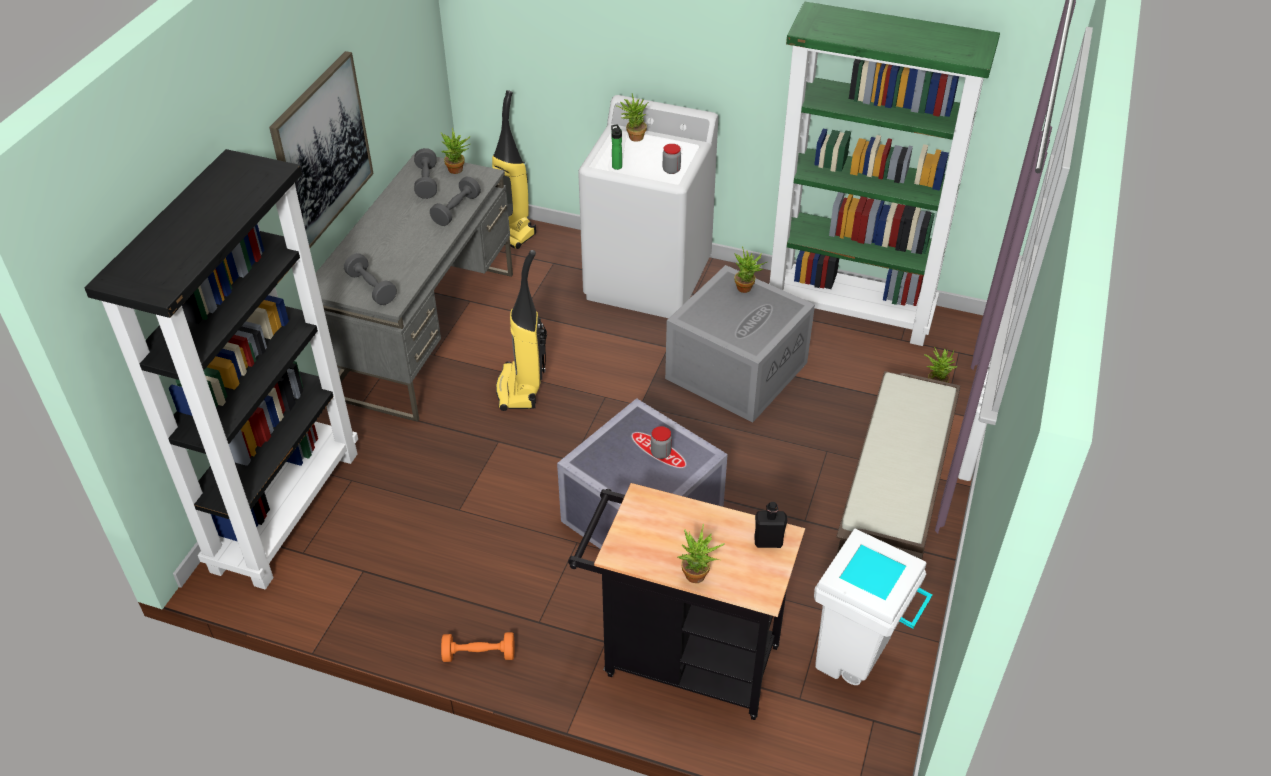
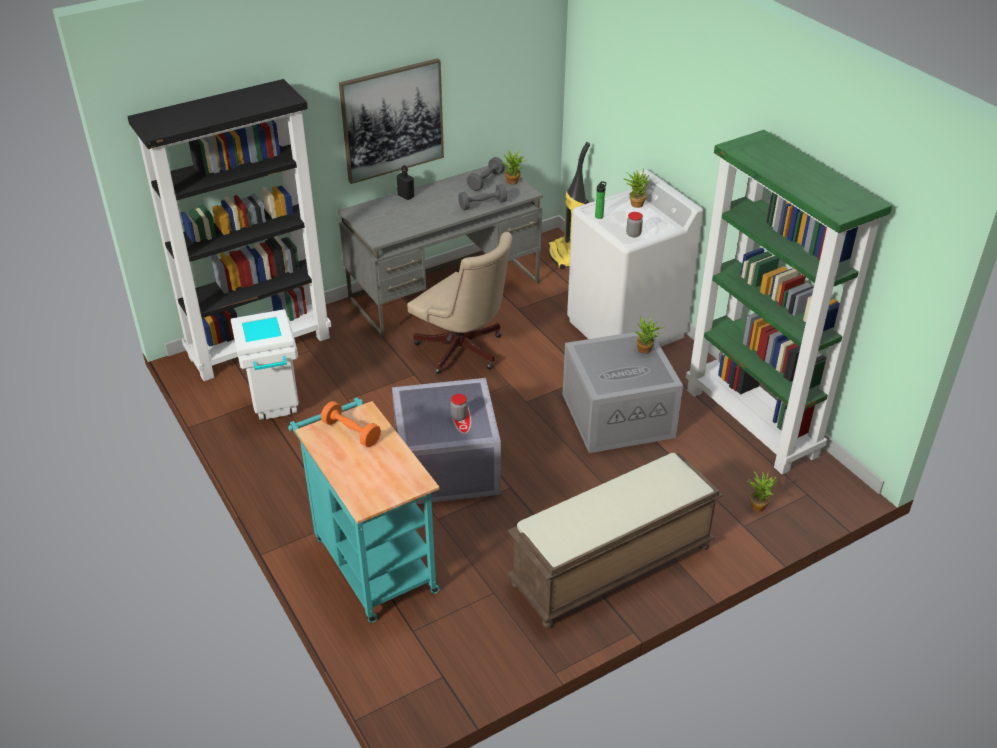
camera: 40 degrees right, 5 degrees down
grey dumbbell [344,253,397,305] -> none
orange dumbbell [441,632,515,662] -> orange dumbbell moved to [321,401,381,447]
vacuum cleaner [496,250,547,411] -> beige office chair [407,232,513,374]
black cart [568,483,805,720] -> turquoise cart [288,397,440,623]
potted plant [678,524,725,583] -> none
black bottle [754,502,787,548] -> black bottle moved to [396,165,414,200]
white trash can [814,529,932,685] -> white trash can moved to [231,309,299,420]

